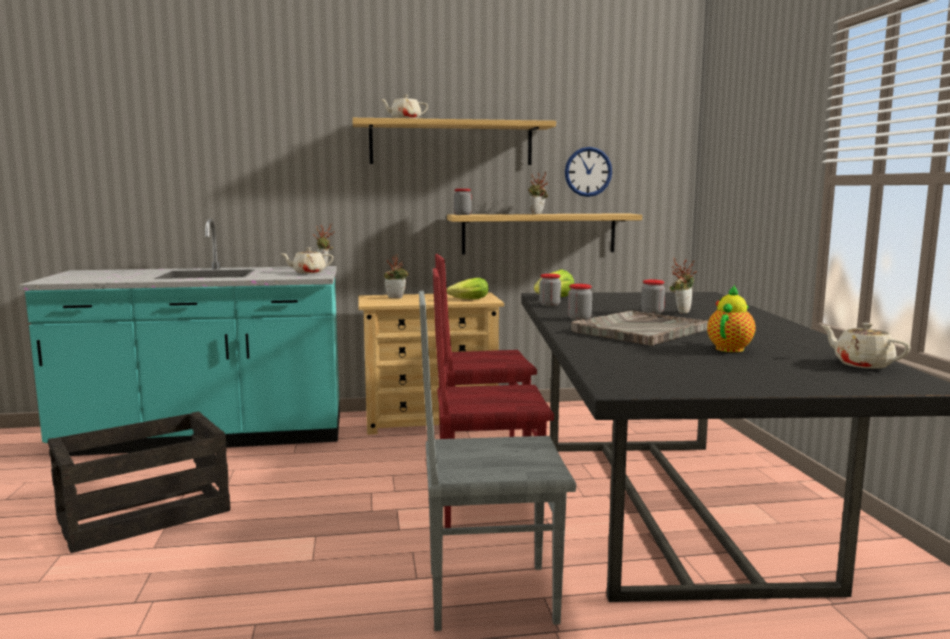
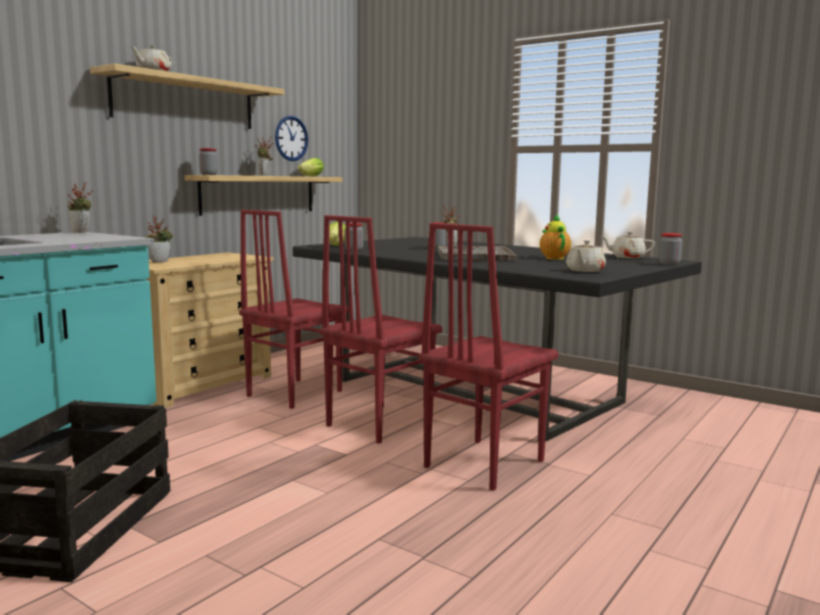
camera: 45 degrees left, 0 degrees up
beige teapot [280,247,334,274] -> beige teapot moved to [566,240,606,272]
grey chair [419,291,576,631] -> red chair [419,223,559,491]
lettuce [447,278,489,299] -> lettuce moved to [298,158,324,176]
jar [568,284,592,320] -> jar moved to [659,233,682,265]

